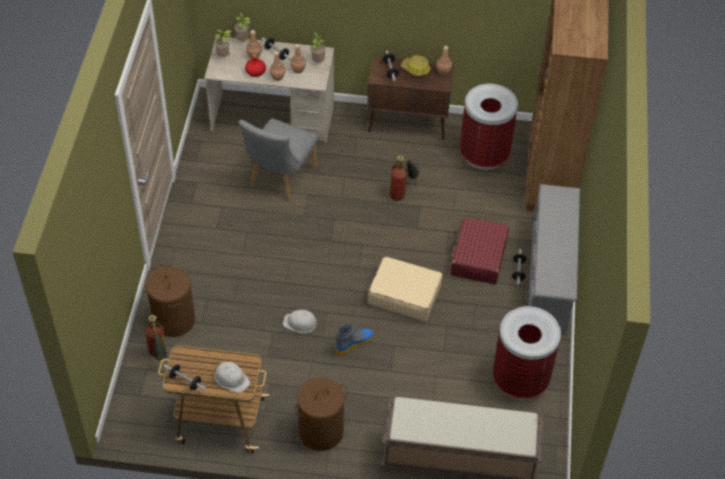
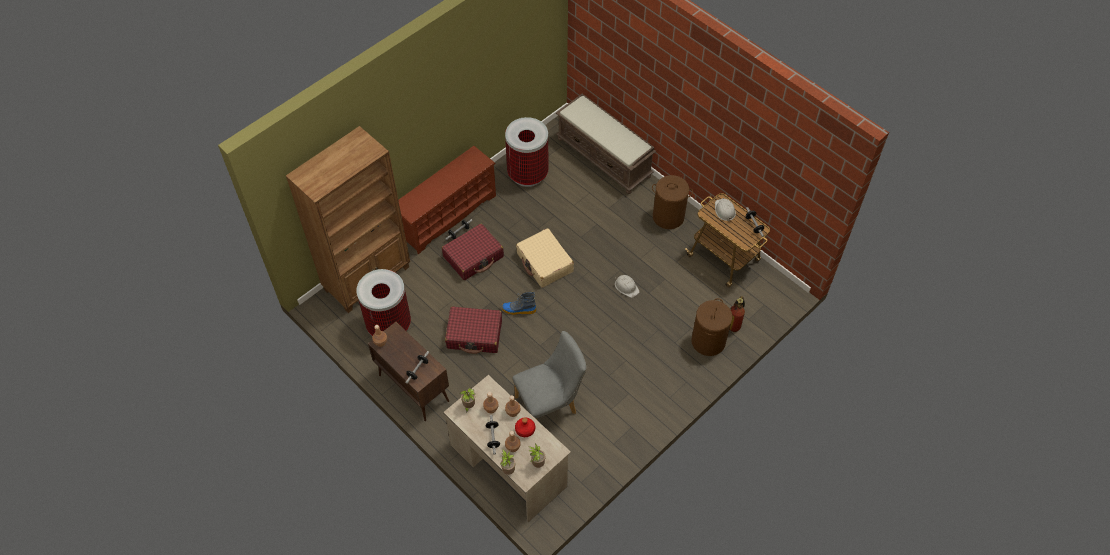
camera: 140 degrees left, 5 degrees up
boot [335,324,374,356] -> boot moved to [502,292,536,315]
fire extinguisher [389,156,419,200] -> red suitcase [445,306,502,354]
hard hat [401,55,430,76] -> none
grey shoe rack [528,184,580,335] -> brown shoe rack [398,146,496,254]

